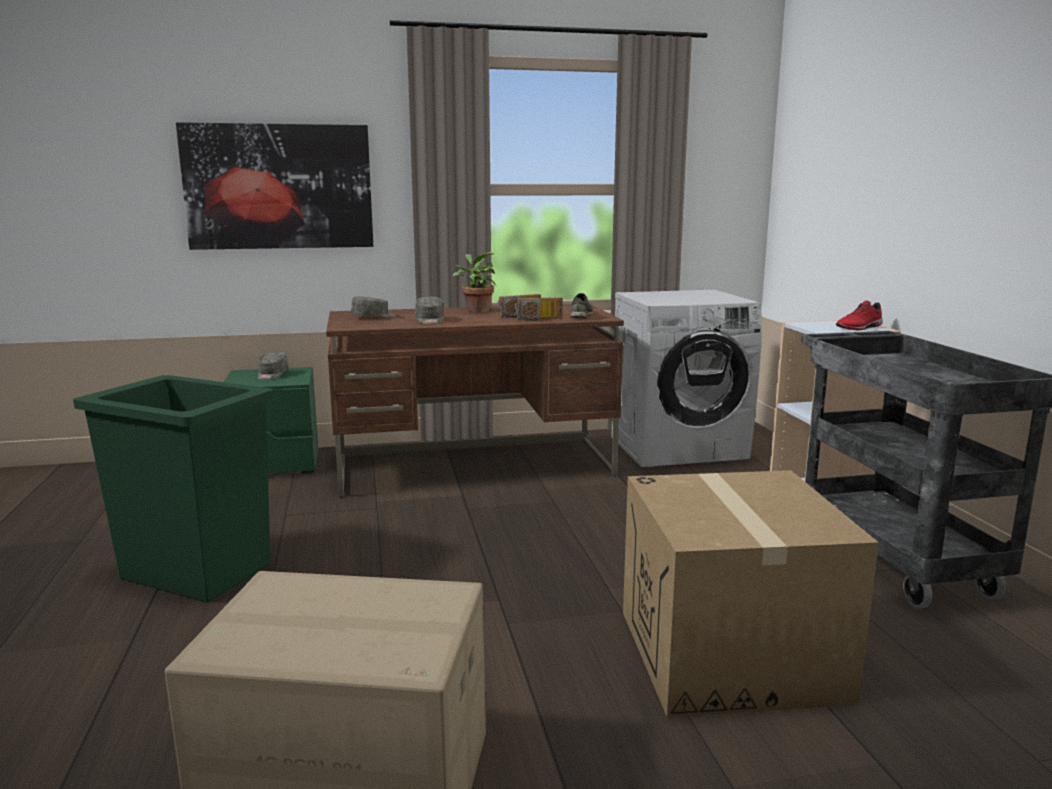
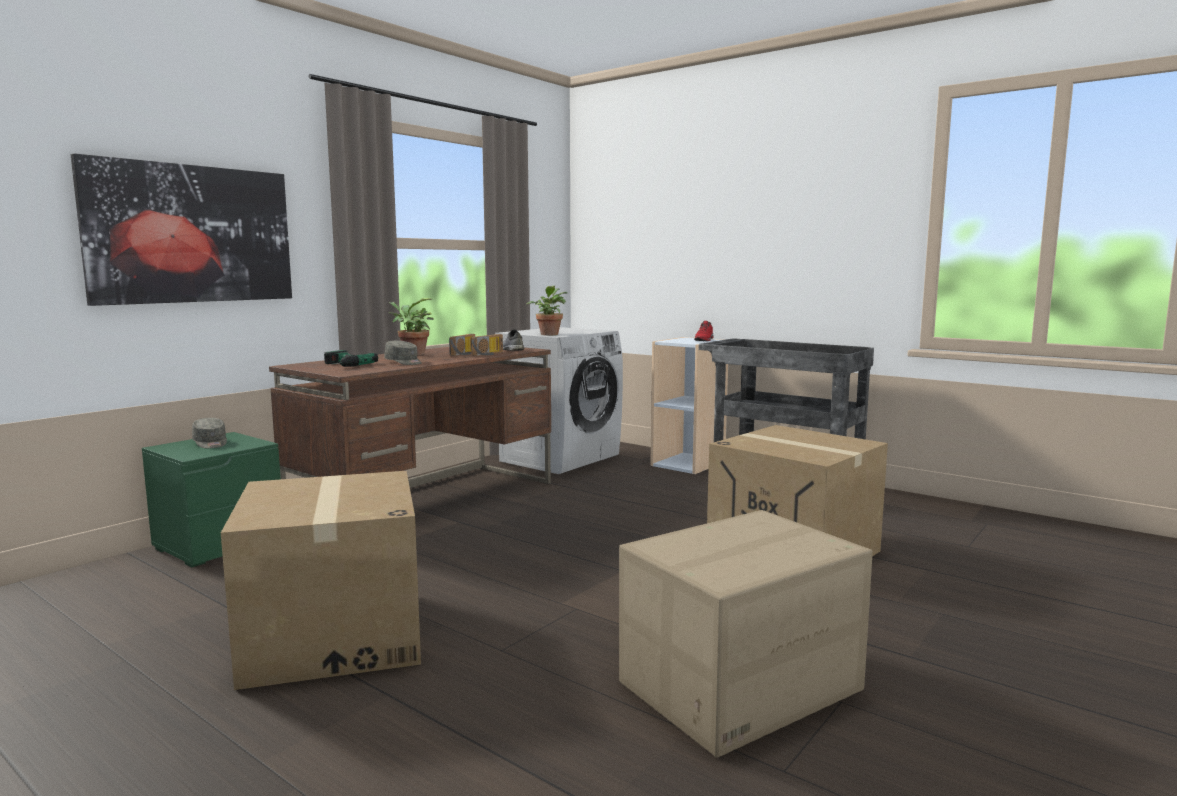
camera: 40 degrees left, 5 degrees down
green trash can [73,375,273,603] -> cardboard box [221,471,421,690]
grey cap [351,297,397,318] -> power drill [324,350,378,367]
none -> potted plant [526,286,568,335]

